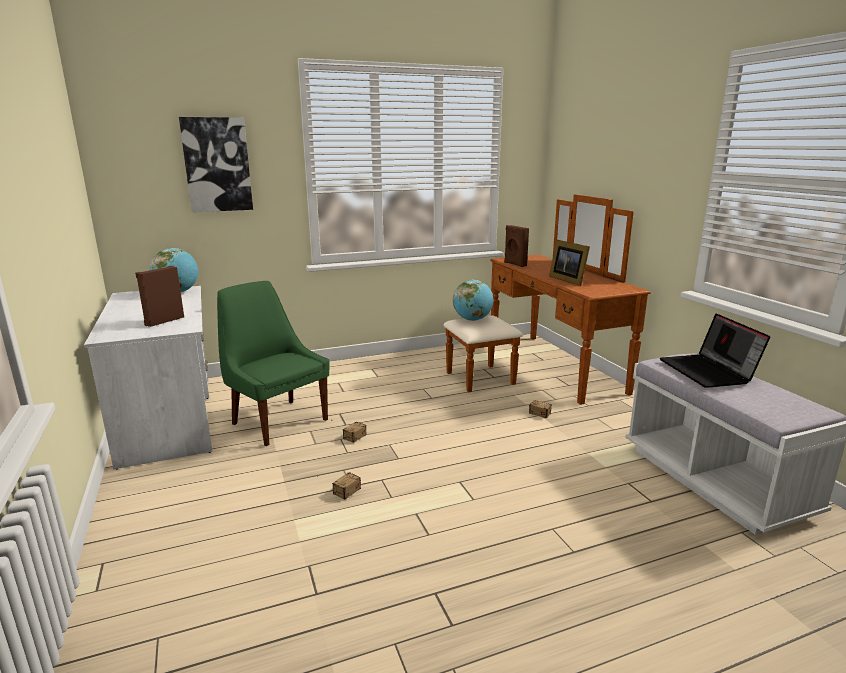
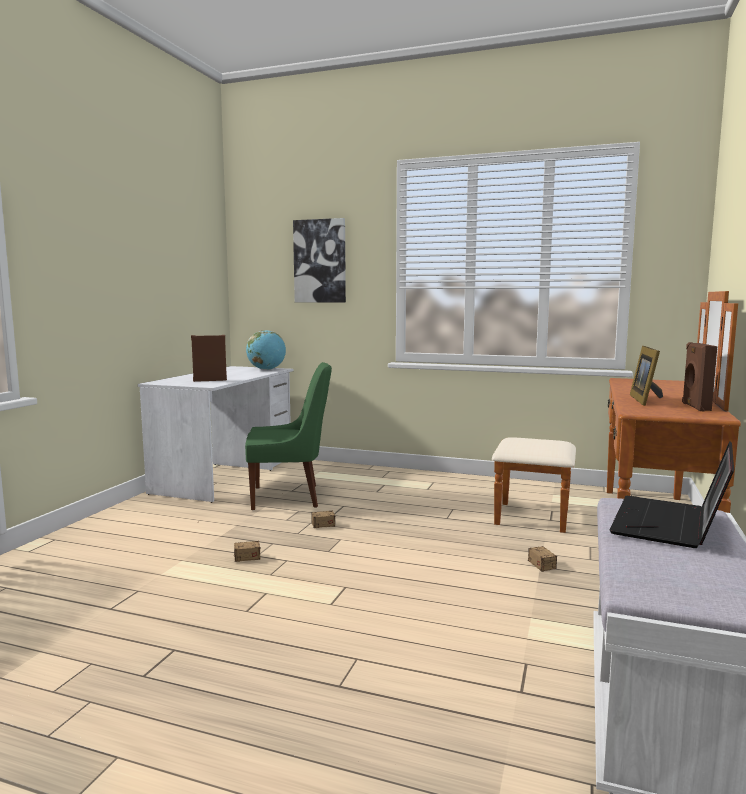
camera: 40 degrees right, 10 degrees down
green chair [217,281,329,446] -> green chair turned 90 degrees clockwise [245,362,332,510]
globe [453,280,493,321] -> none
brown speaker [504,225,529,267] -> brown speaker moved to [682,342,717,411]

